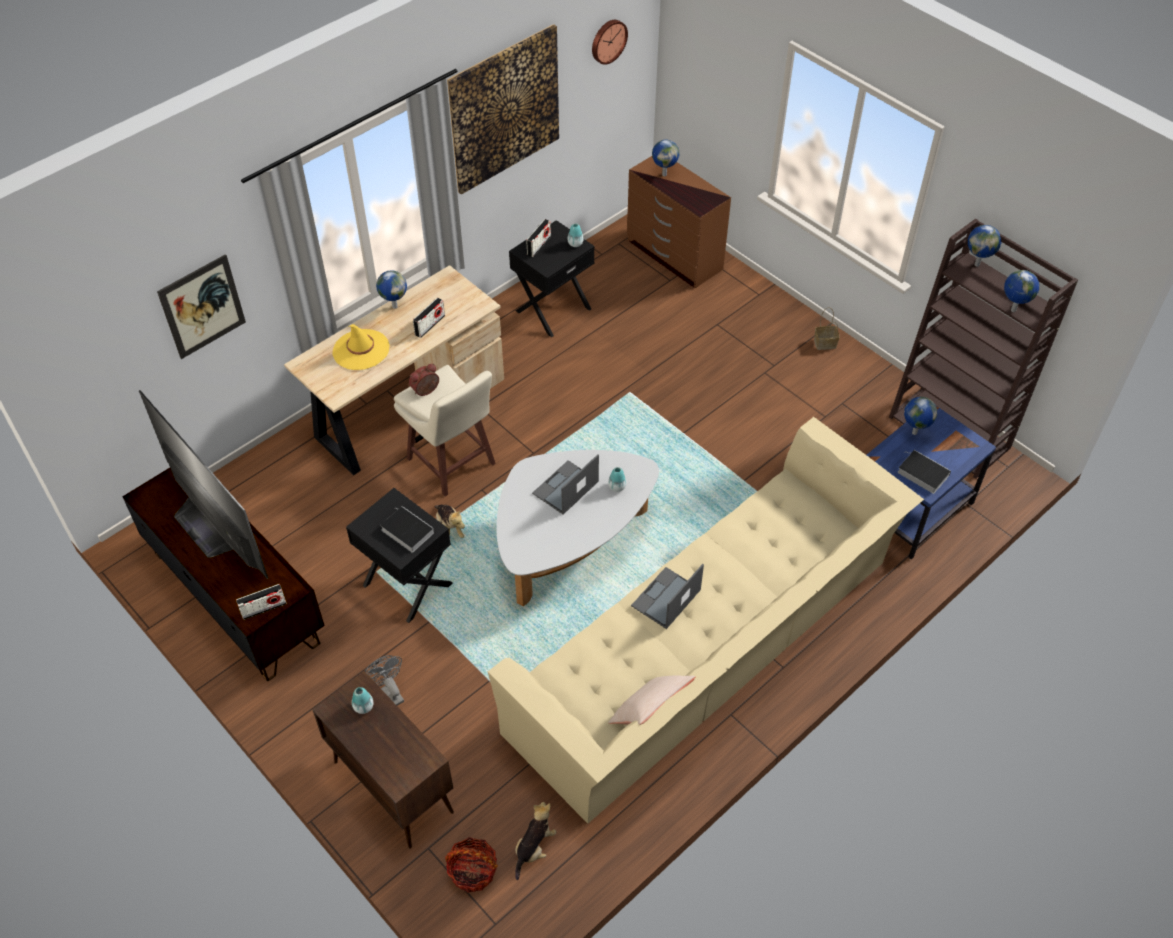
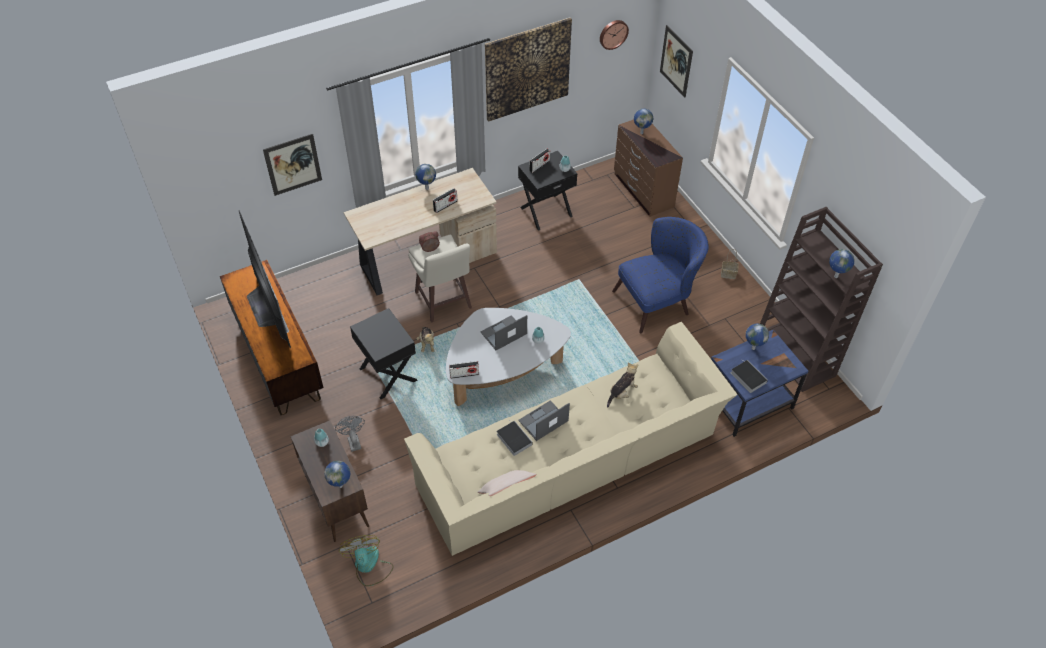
camera: 15 degrees right, 0 degrees up
radio [236,584,287,620] -> radio moved to [449,361,479,379]
yellow hat [333,324,389,370] -> none
book [380,506,434,553] -> book moved to [497,421,532,456]
basket [445,837,498,893] -> fan [339,535,394,586]
plush toy [515,802,556,880] -> plush toy moved to [607,362,638,407]
globe [968,225,1002,267] -> globe moved to [324,461,350,488]
none -> blue armchair [612,217,709,333]
none -> picture [660,25,693,98]

